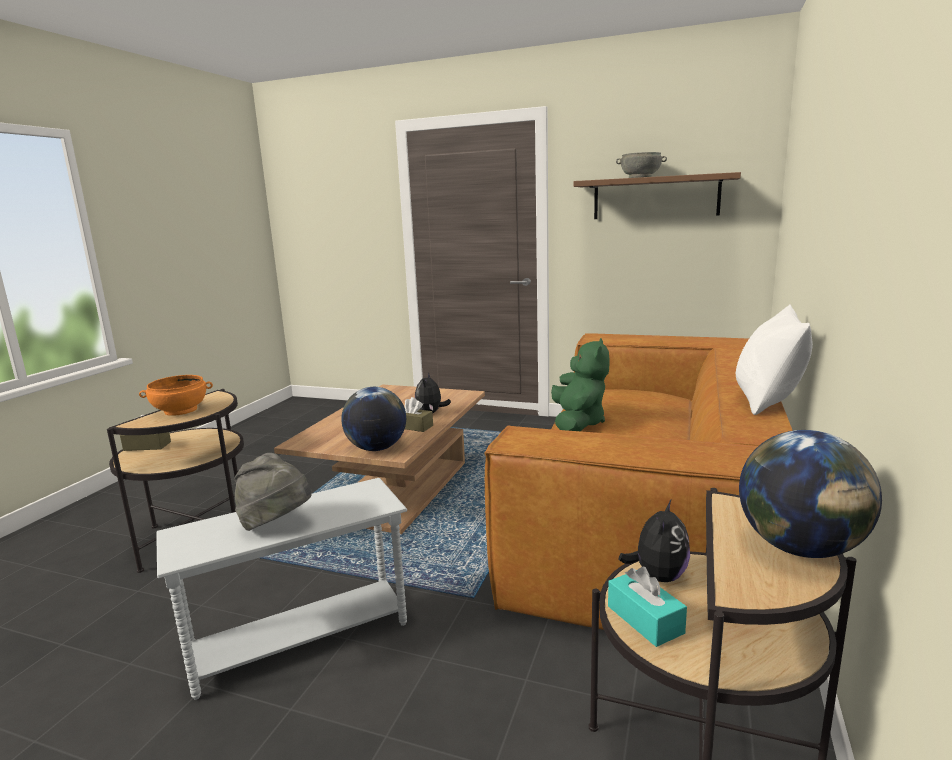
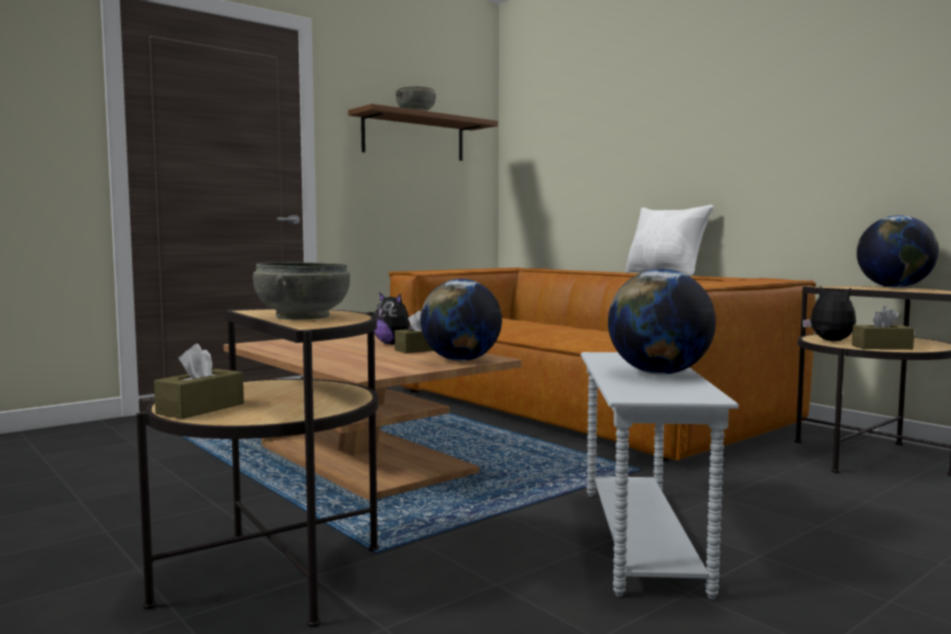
camera: 60 degrees left, 10 degrees down
orange bowl [139,375,213,416] -> grey bowl [253,262,350,320]
grey hat [235,453,312,531] -> globe [608,269,716,375]
green plush toy [551,338,610,431] -> none
turquoise tissue box [608,566,687,647] -> brown tissue box [852,306,914,350]

